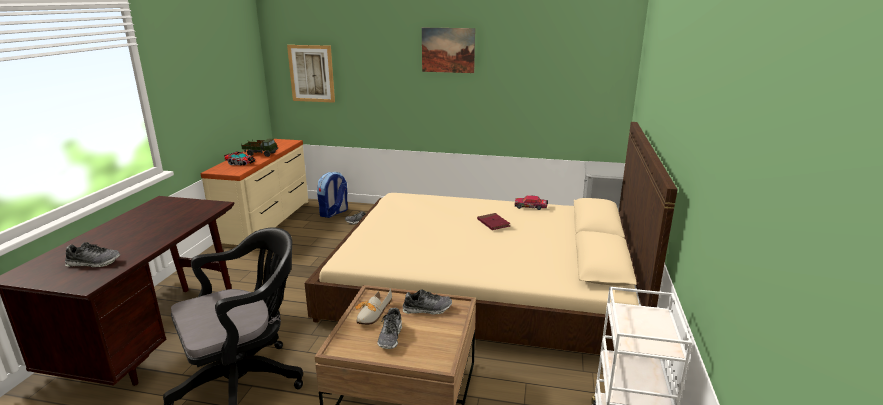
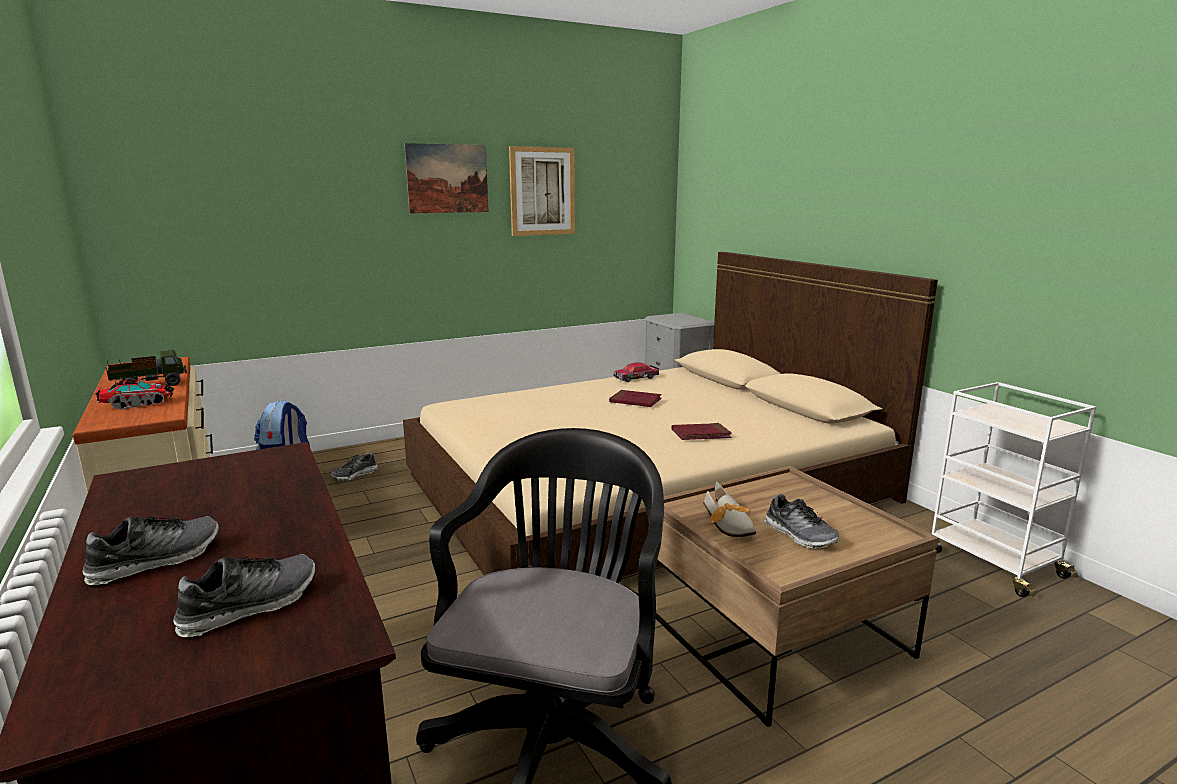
camera: 40 degrees left, 5 degrees down
picture [287,45,335,103] -> picture moved to [509,146,575,236]
shoe [403,290,452,314] -> shoe moved to [83,516,219,585]
none -> red book [672,423,732,440]

